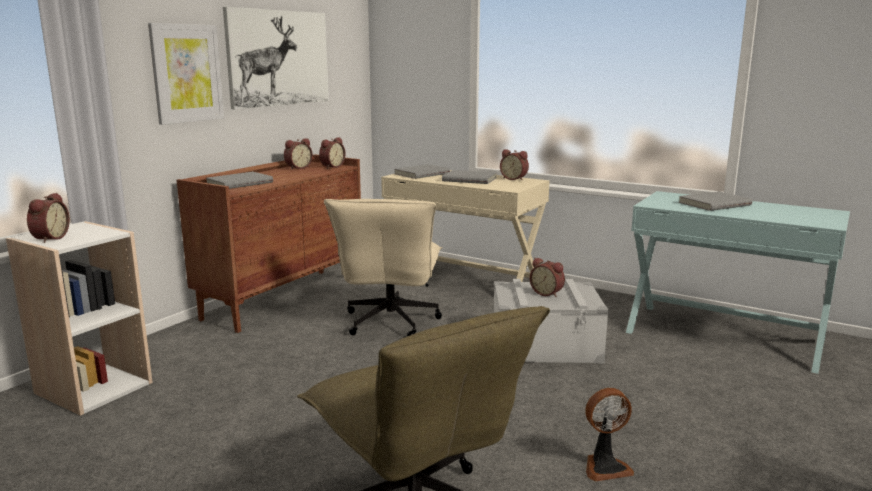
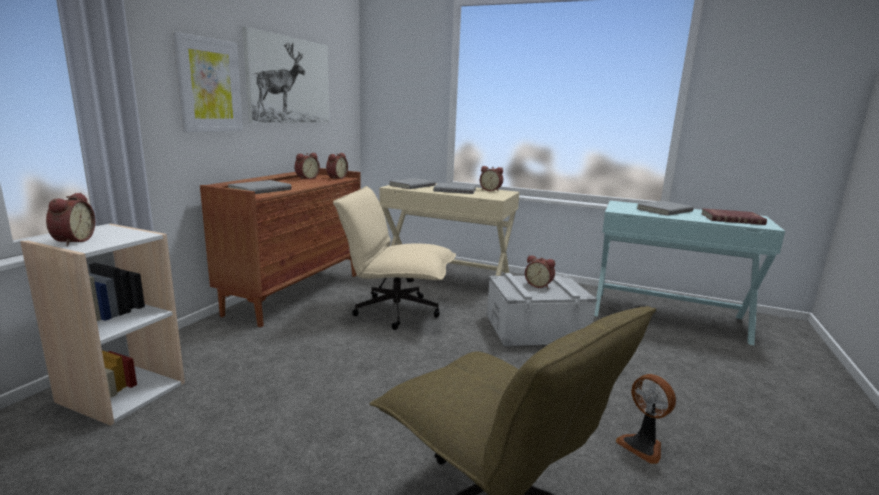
camera: 10 degrees left, 0 degrees up
beige office chair [324,199,443,336] -> beige office chair turned 105 degrees clockwise [333,186,456,330]
fan [586,388,634,482] -> fan turned 75 degrees clockwise [616,374,676,464]
none -> red book [701,208,767,225]

